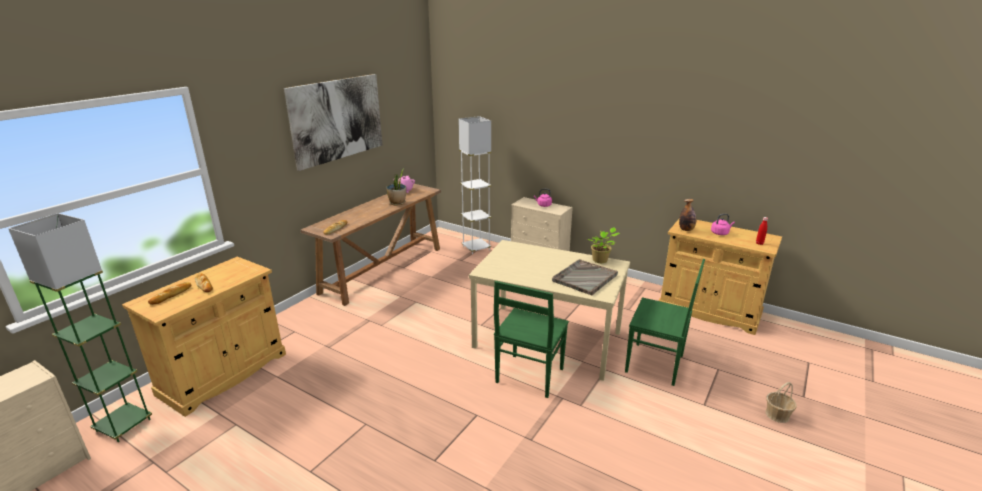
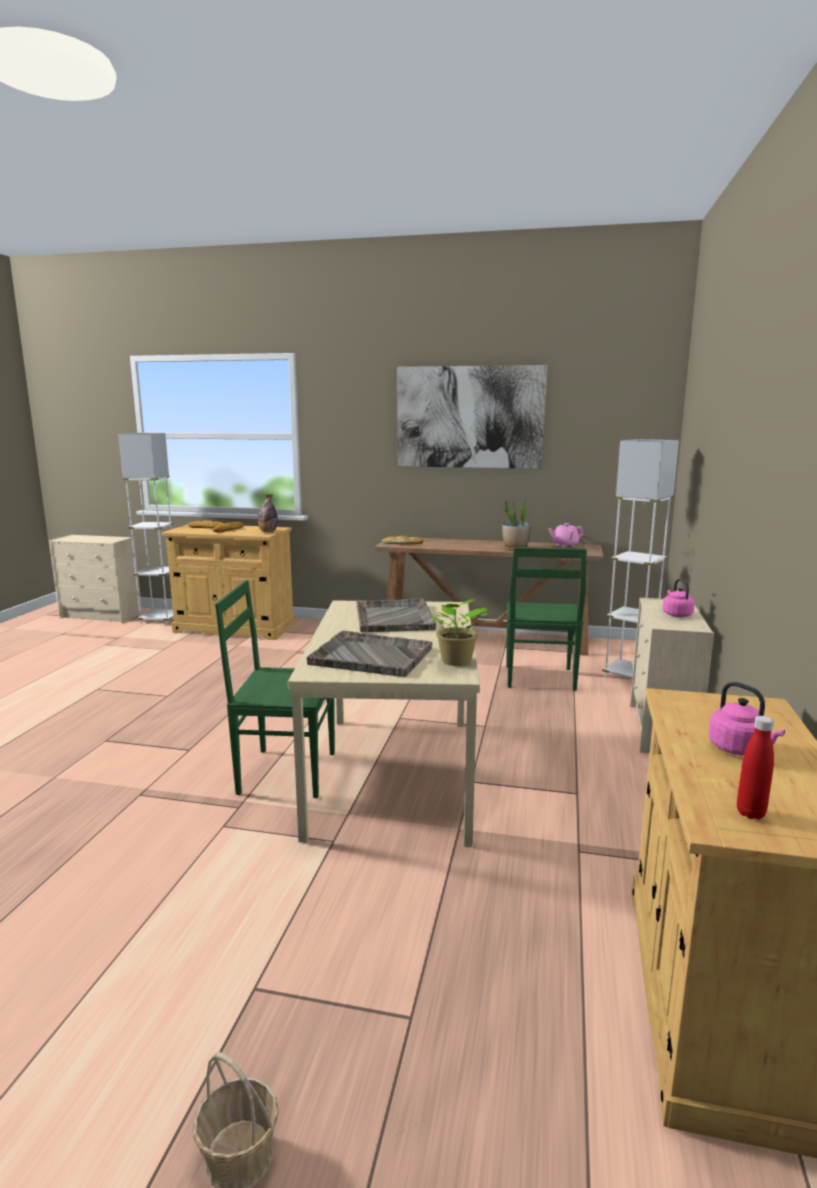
camera: 70 degrees right, 10 degrees down
green floor lamp [8,213,152,442] -> white floor lamp [118,433,174,625]
green chair [625,259,705,386] -> green chair moved to [506,547,587,691]
bottle [679,199,696,231] -> bottle moved to [258,494,278,532]
none -> grey tray [356,598,436,632]

